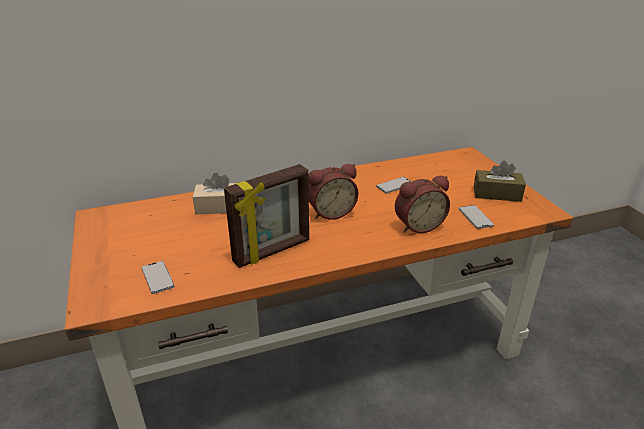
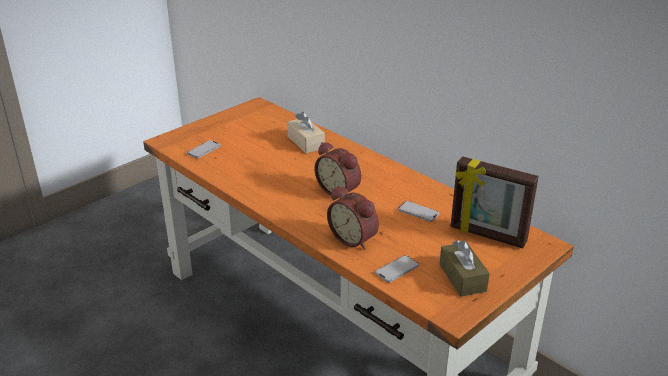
camera: 65 degrees right, 0 degrees up
picture frame [224,164,309,268] -> picture frame moved to [451,156,539,249]

